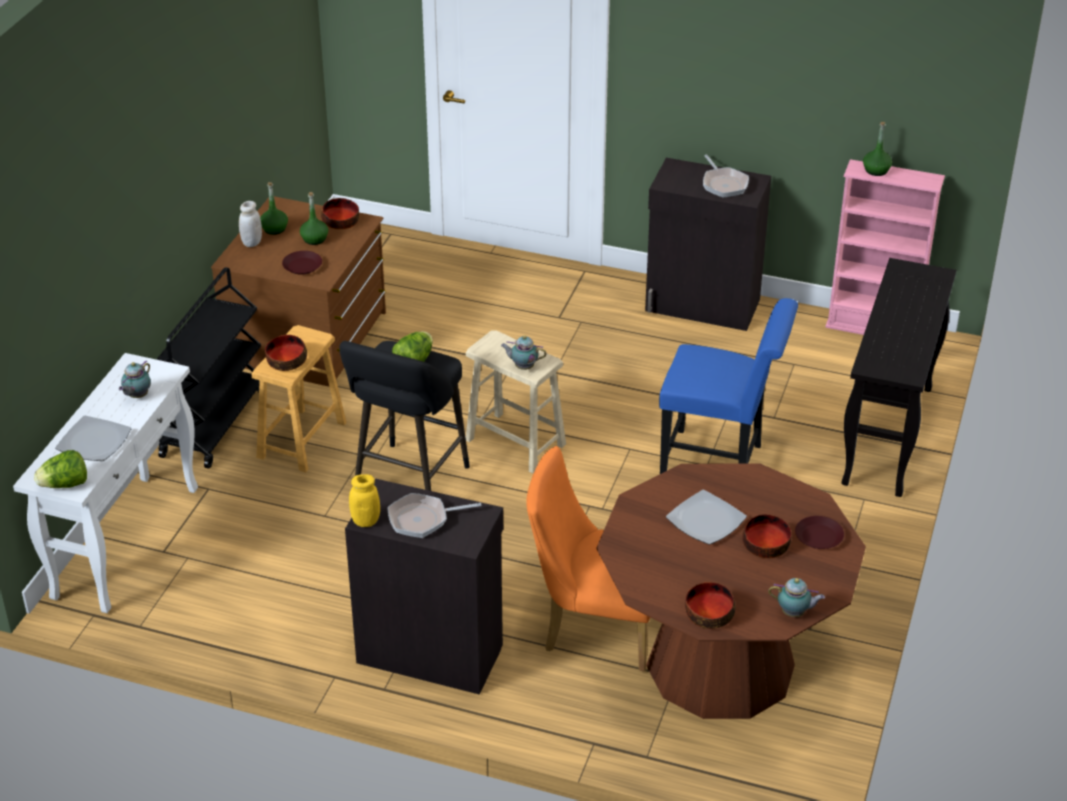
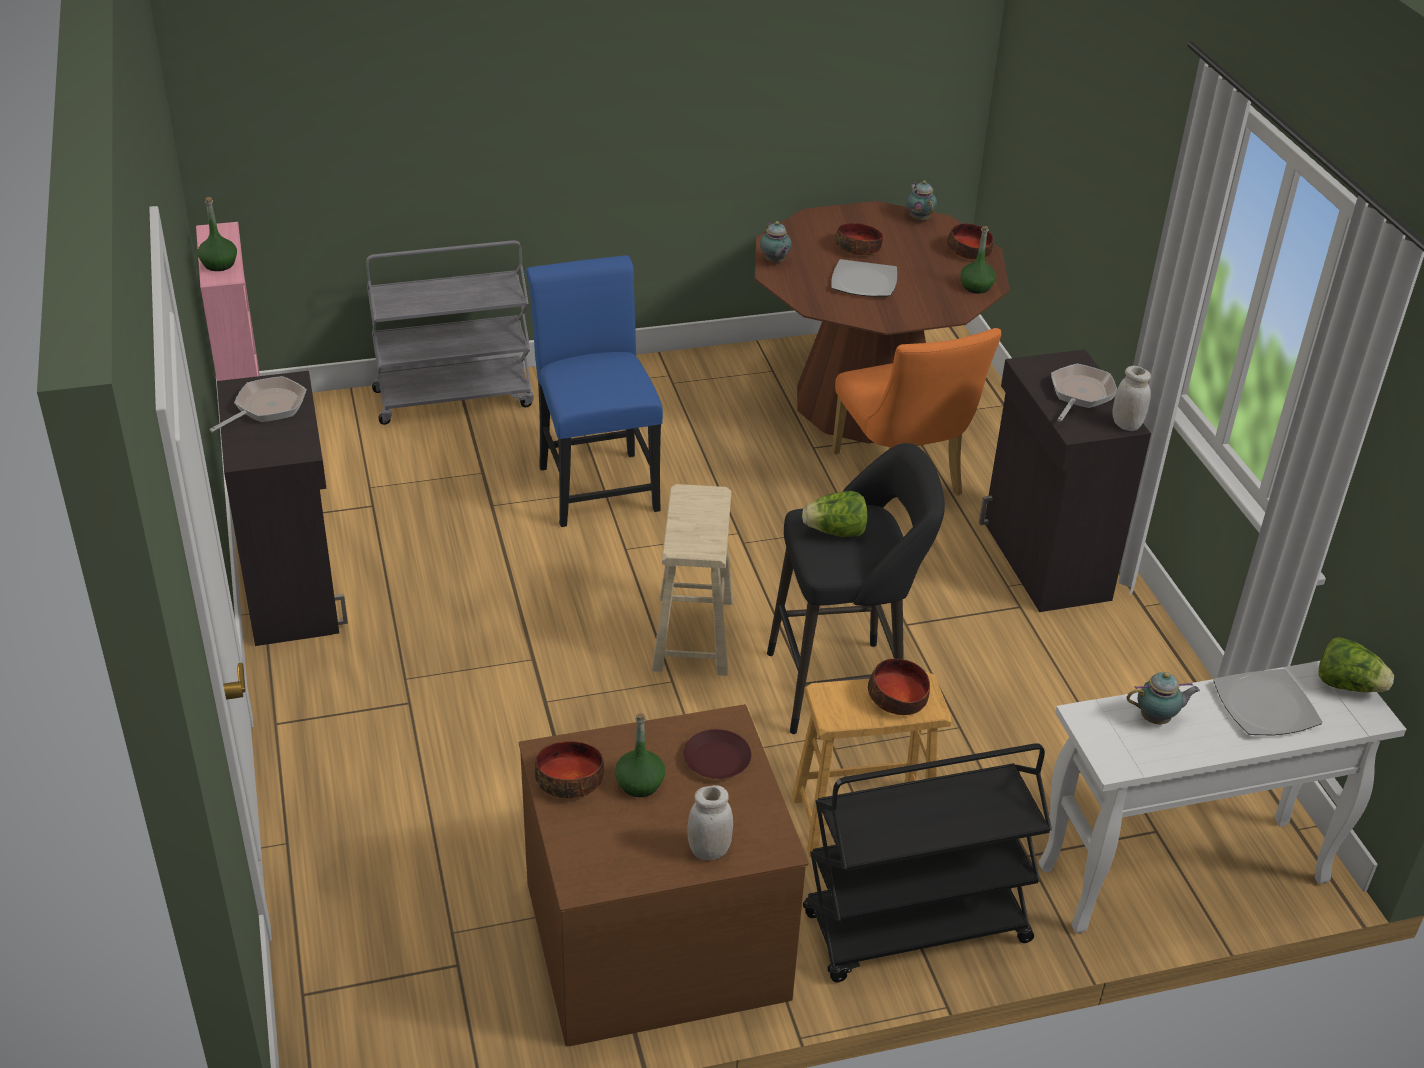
camera: 125 degrees left, 0 degrees up
green bottle [260,182,288,235] -> green bottle moved to [960,226,996,294]
yellow jar [349,474,380,527] -> white jar [1112,366,1151,431]
frying pan [387,493,482,538] -> frying pan turned 105 degrees counterclockwise [1051,363,1117,421]
teapot [501,335,546,370] -> teapot moved to [760,221,792,263]
brown plate [795,516,844,549] -> none
black console table [841,258,956,497] -> grey cart [366,240,534,425]

